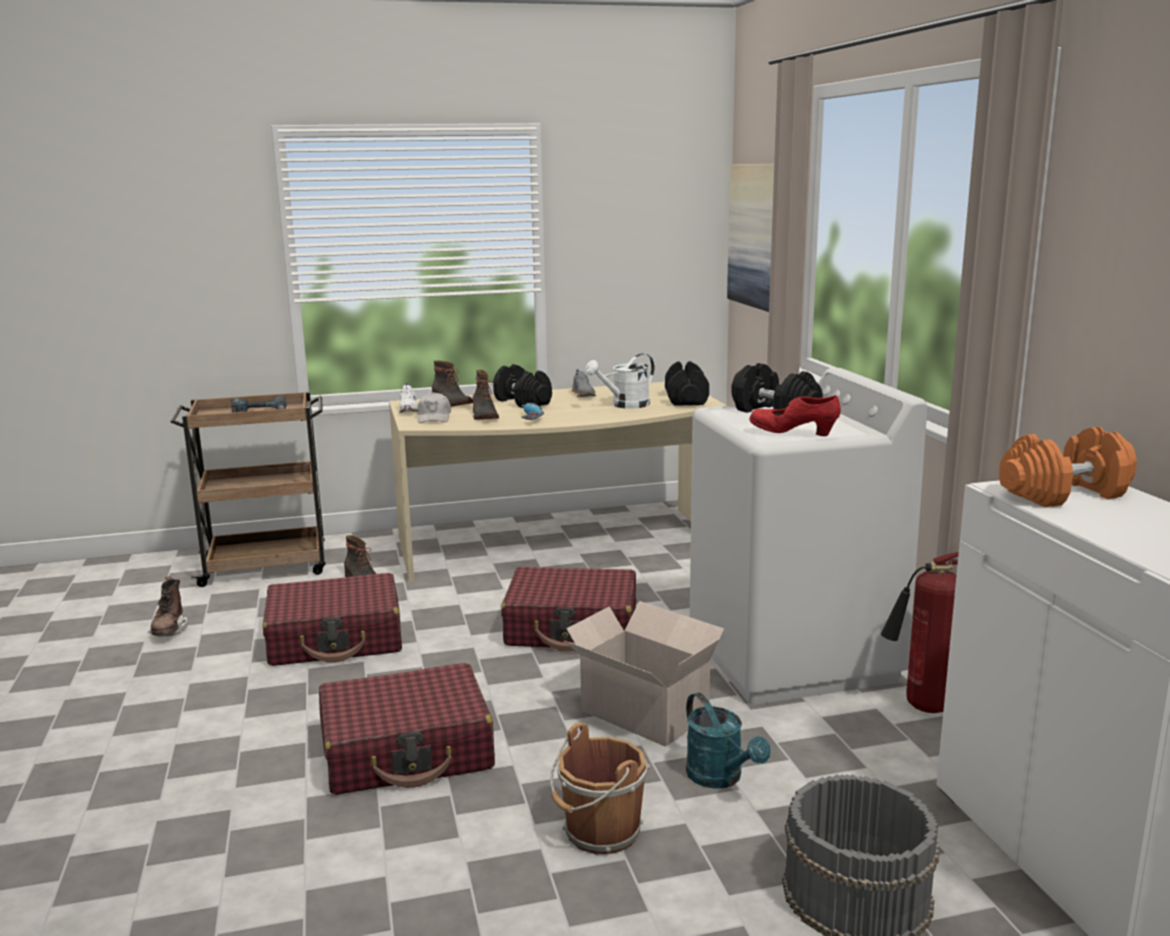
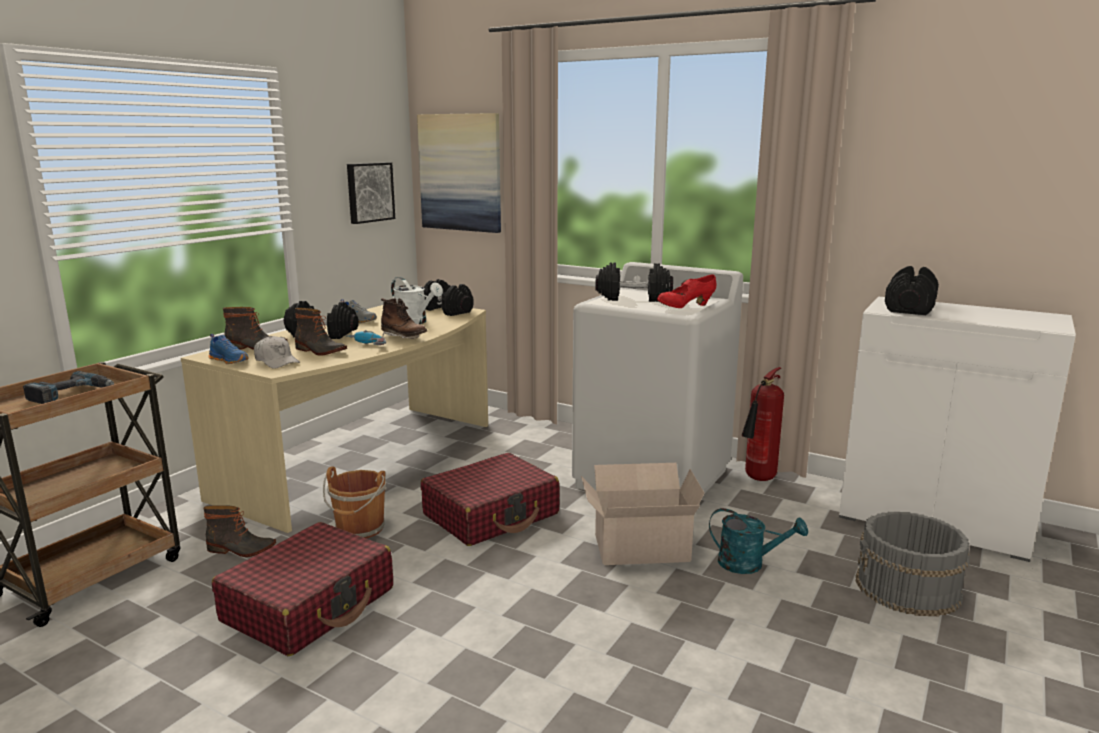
camera: 45 degrees left, 0 degrees up
brown boot [148,576,188,637] -> brown boot moved to [381,298,427,339]
red suitcase [319,663,495,795] -> none
white shoe [399,383,418,413] -> blue shoe [208,334,249,364]
brown bucket [550,722,650,854] -> brown bucket moved to [323,466,387,539]
white watering can [585,353,655,409] -> white watering can turned 60 degrees counterclockwise [391,277,443,324]
orange dumbbell [999,427,1137,507] -> black dumbbell [885,266,939,315]
none -> picture [347,162,395,224]

